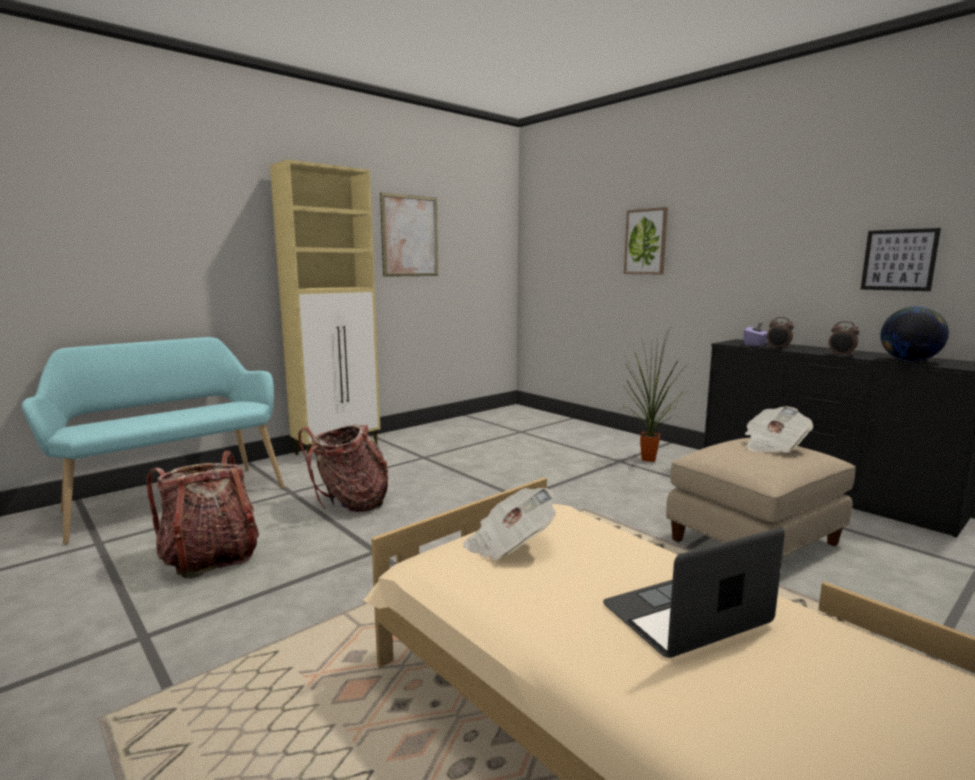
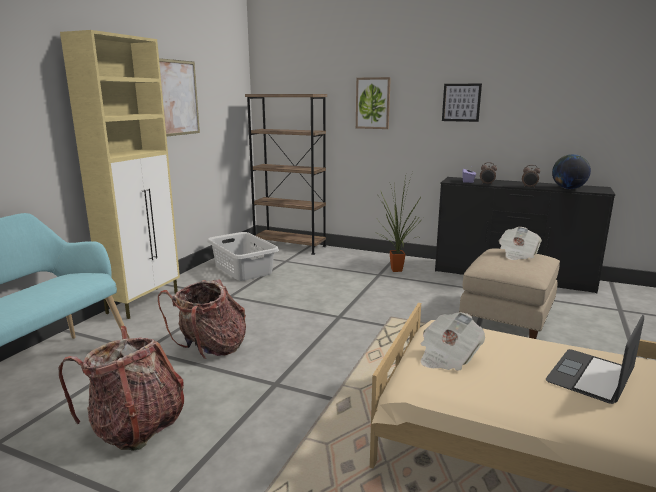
camera: 25 degrees left, 5 degrees up
picture [861,228,941,291] -> picture moved to [442,84,482,122]
none -> grey laundry basket [207,232,279,281]
none -> brown bookcase [245,94,327,255]

